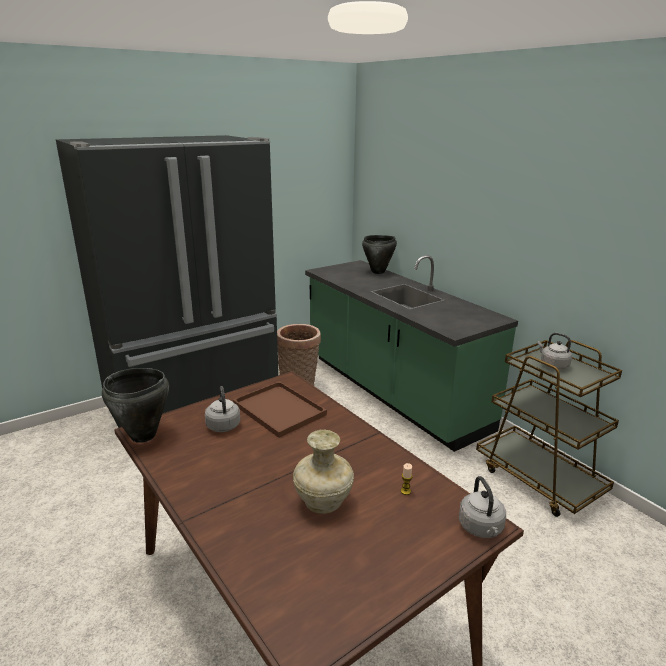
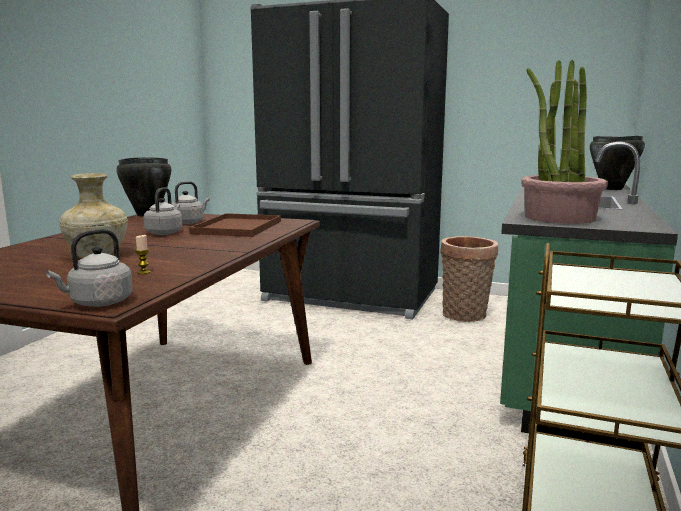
camera: 55 degrees right, 10 degrees down
grey kettle [537,333,572,369] -> grey kettle moved to [143,187,182,235]
none -> potted plant [521,60,608,224]

